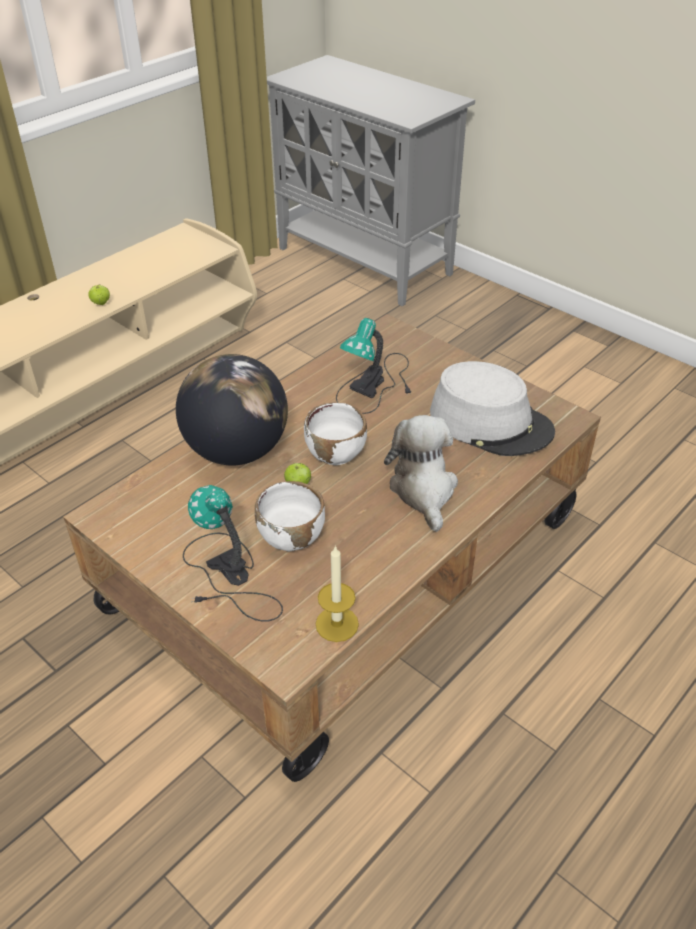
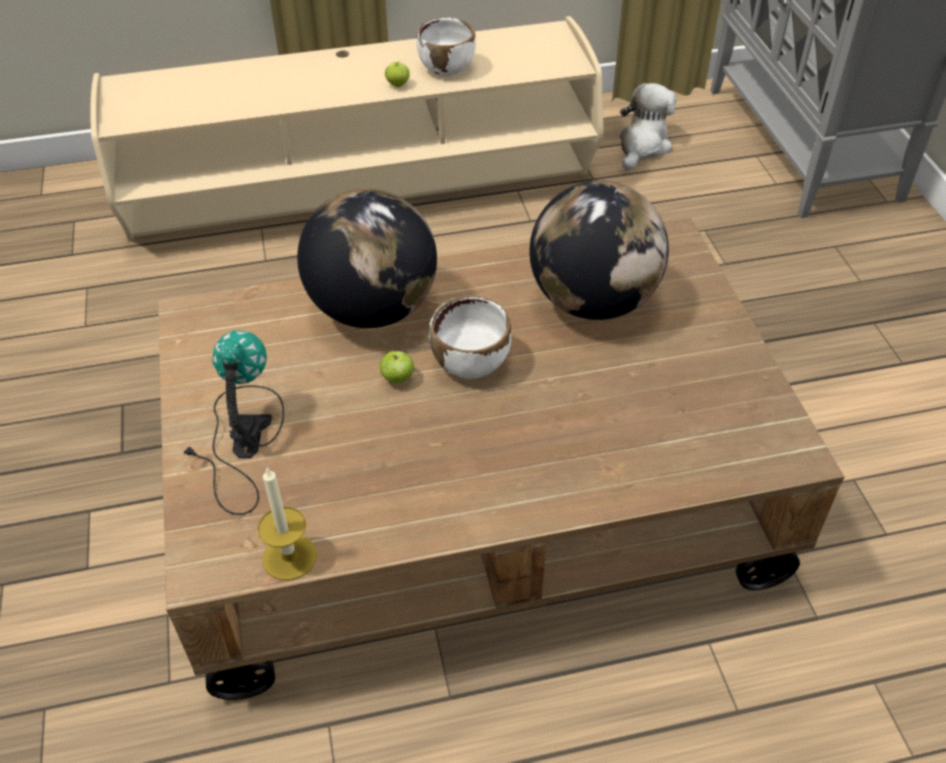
camera: 35 degrees right, 5 degrees up
white bowl [255,481,325,551] -> white bowl moved to [416,18,476,77]
table lamp [336,318,411,414] -> globe [529,181,669,320]
plush toy [384,415,458,532] -> plush toy moved to [620,83,676,170]
grey hat [430,361,555,456] -> none

